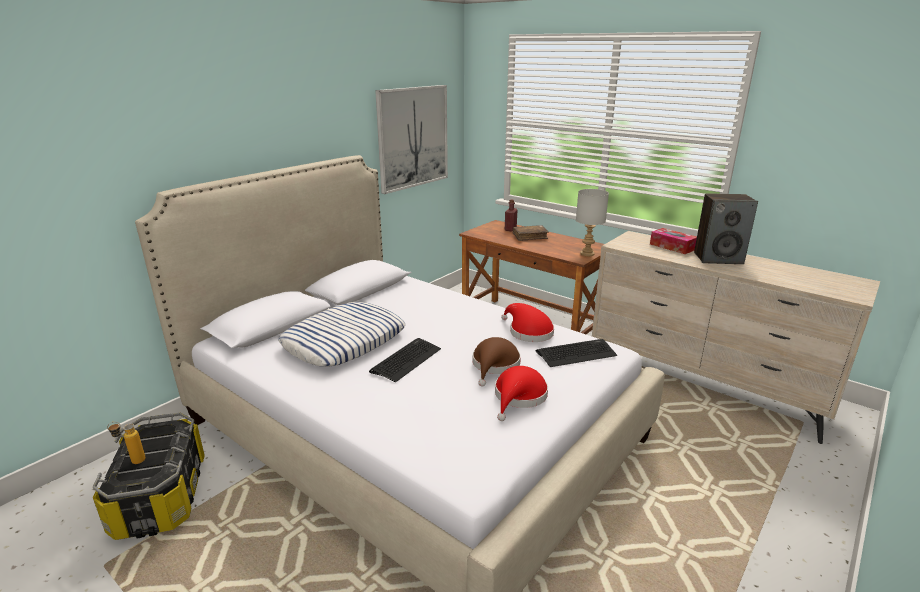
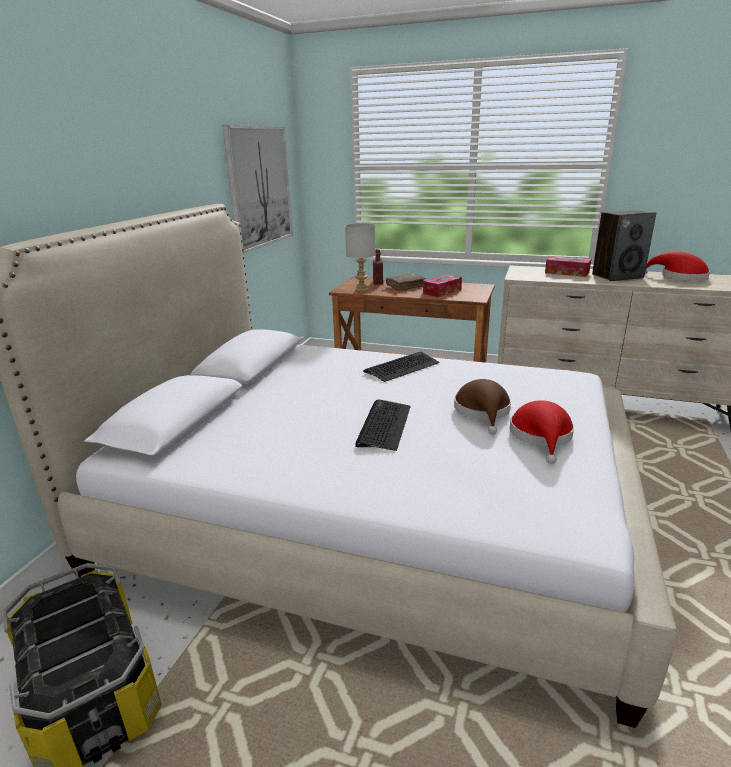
camera: 20 degrees left, 0 degrees up
bottle [107,422,146,464] -> none
pillow [278,302,405,366] -> none
red hat [501,303,554,342] -> red hat moved to [645,251,710,281]
keyboard [536,339,617,367] -> keyboard moved to [363,352,440,382]
grey table lamp [576,189,609,256] -> grey table lamp moved to [345,223,376,292]
none -> tissue box [423,275,462,297]

